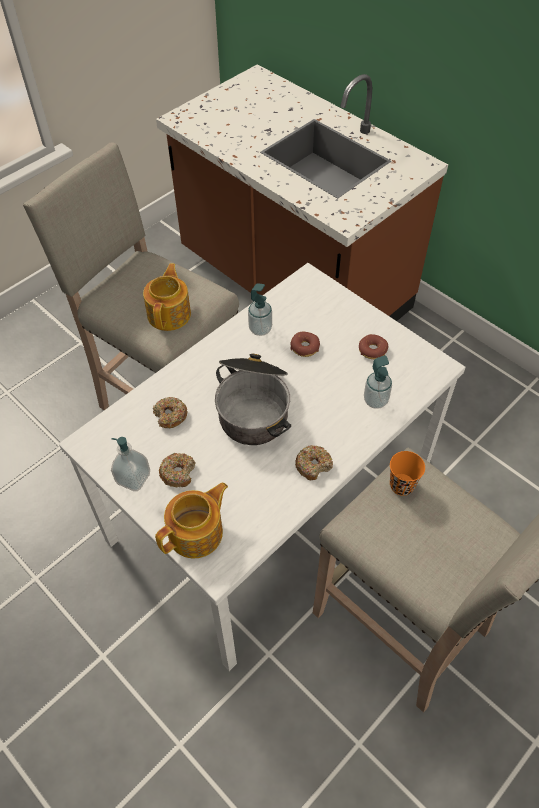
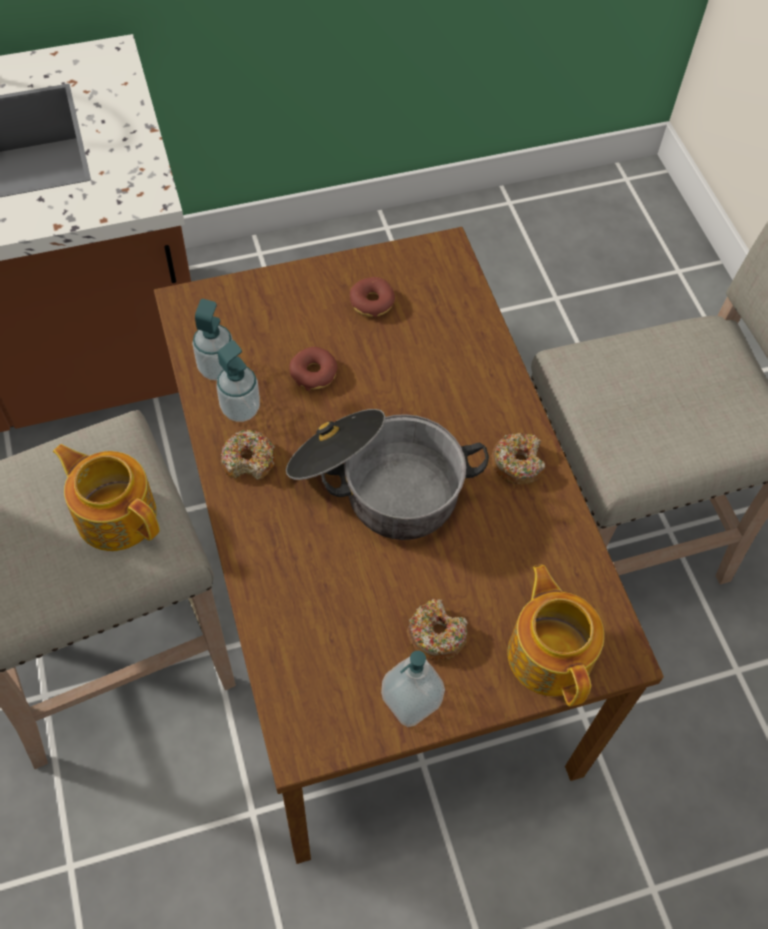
camera: 65 degrees left, 5 degrees up
white dining table [59,263,466,671] -> brown dining table [154,227,664,864]
donut [153,397,188,428] -> donut moved to [221,430,276,480]
soap dispenser [364,355,392,409] -> soap dispenser moved to [192,299,233,381]
orange cup [390,451,425,496] -> none

